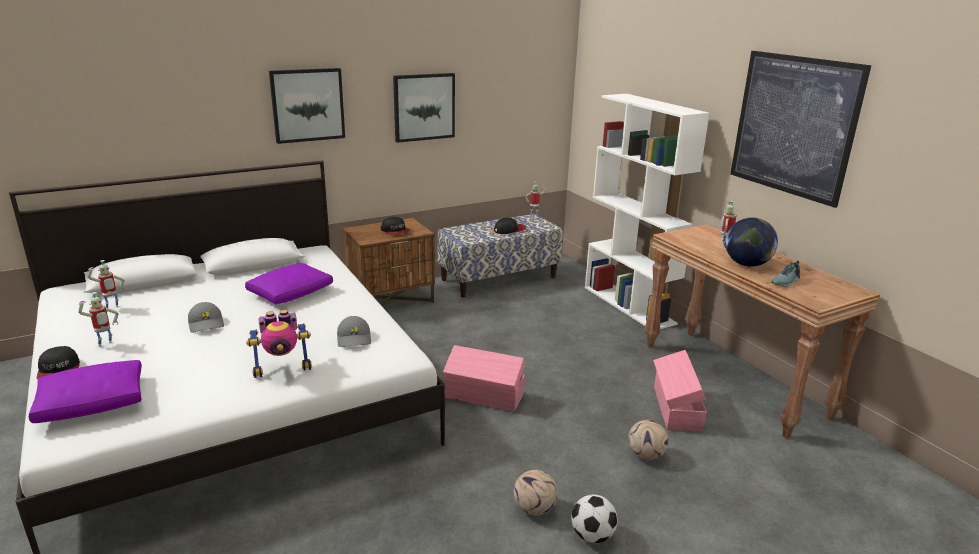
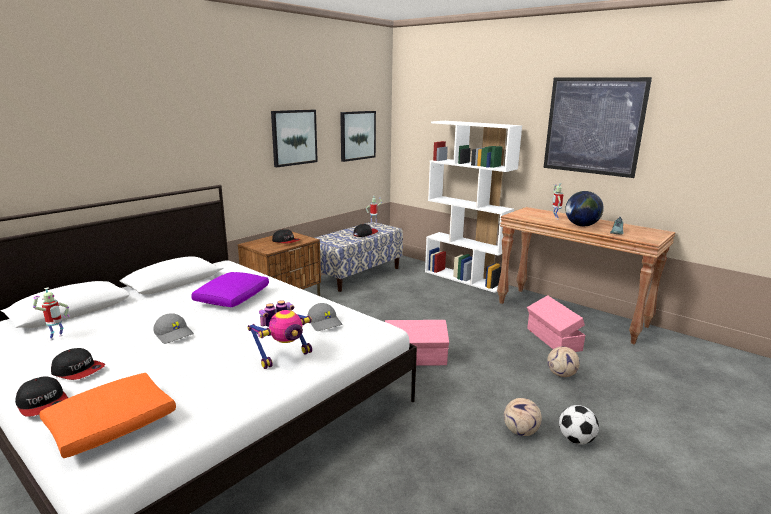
camera: 20 degrees left, 5 degrees down
purple pillow [29,360,142,423] -> orange pillow [39,373,176,458]
toy robot [78,292,119,347] -> cap [51,348,105,380]
picture [269,68,345,144] -> picture moved to [340,111,376,162]

